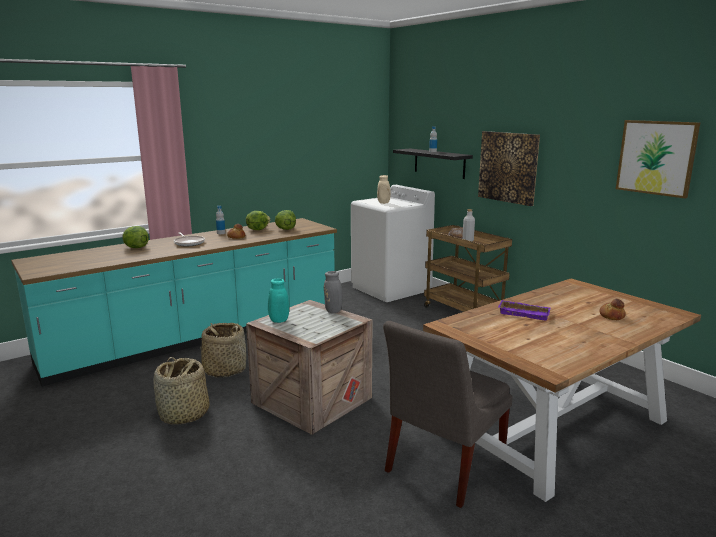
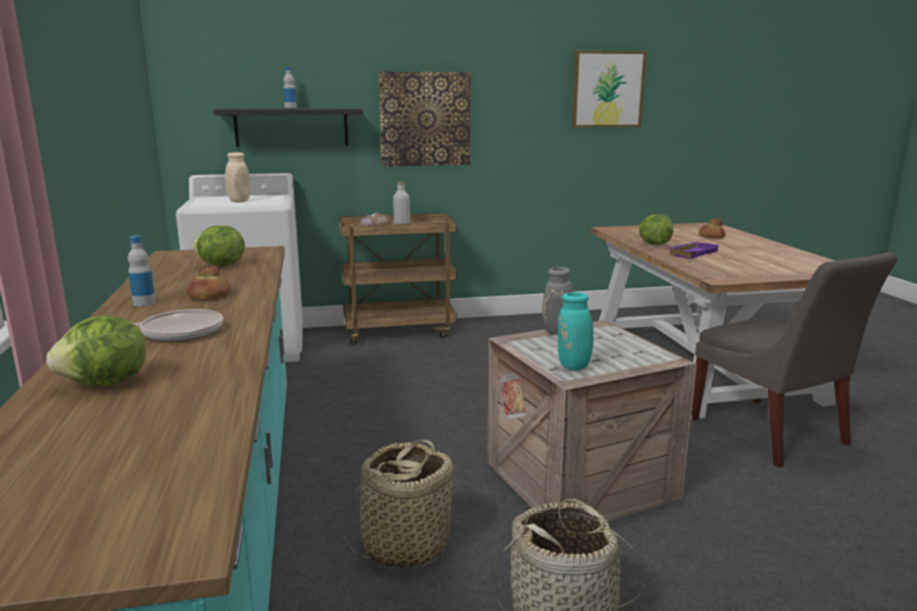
camera: 65 degrees left, 0 degrees up
lettuce [246,211,271,230] -> lettuce moved to [639,214,673,245]

